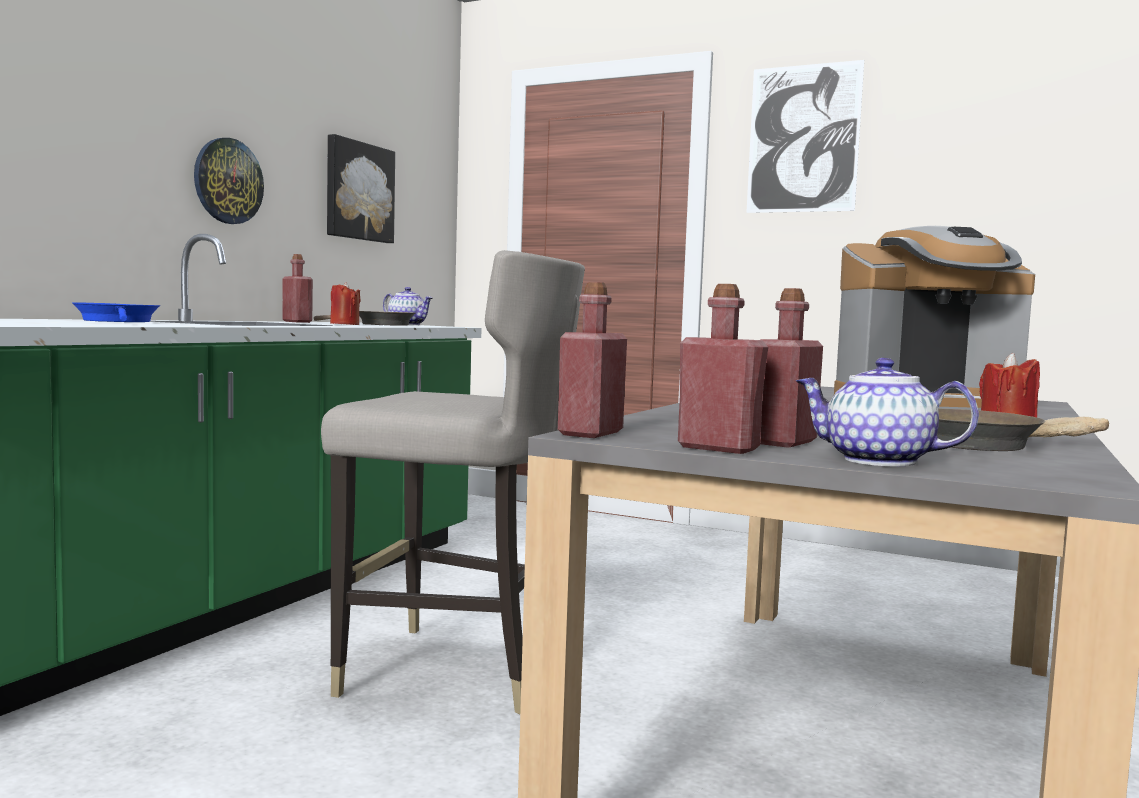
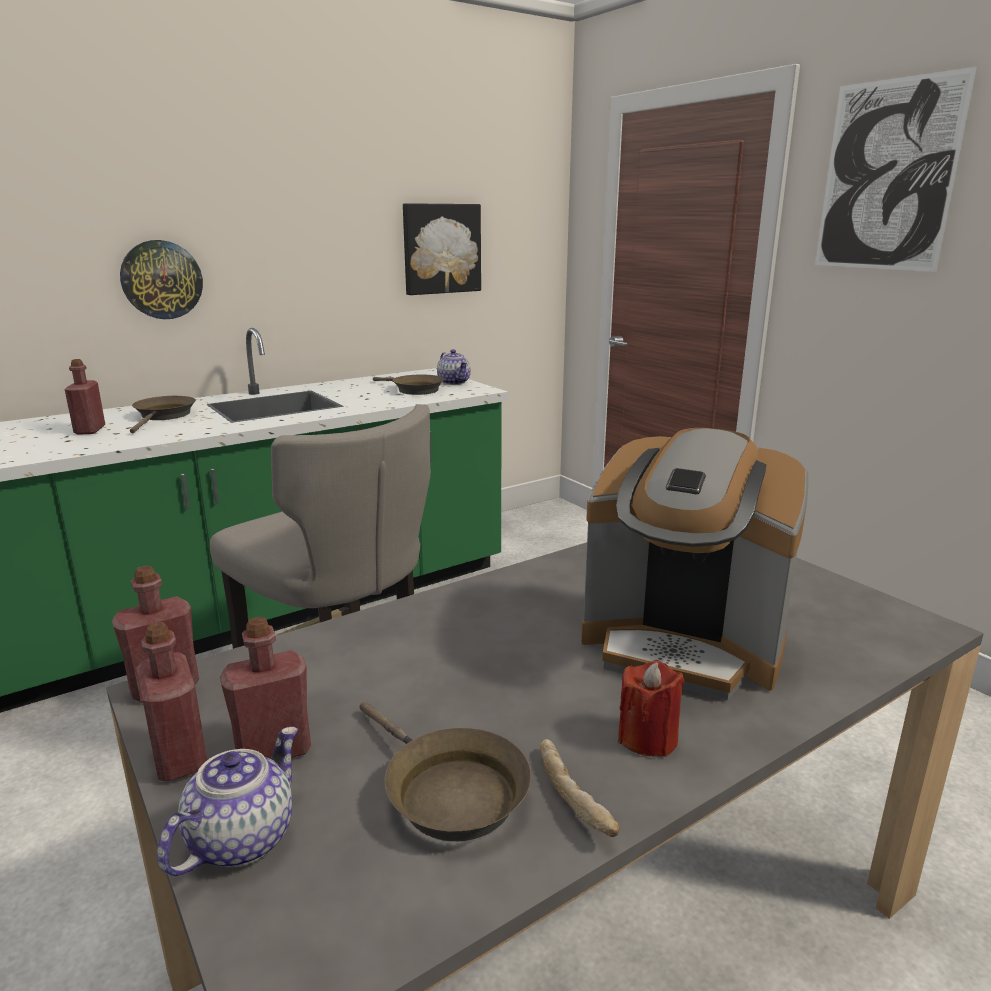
camera: 30 degrees right, 15 degrees up
blue frying pan [72,302,160,322] -> brown frying pan [130,396,196,433]
wall clock [194,138,264,224] -> wall clock moved to [120,240,203,319]
red bottle [283,254,313,323] -> red bottle moved to [65,359,105,435]
red candle [330,282,361,325] -> none
teapot [796,358,979,467] -> teapot turned 60 degrees clockwise [157,727,298,876]

